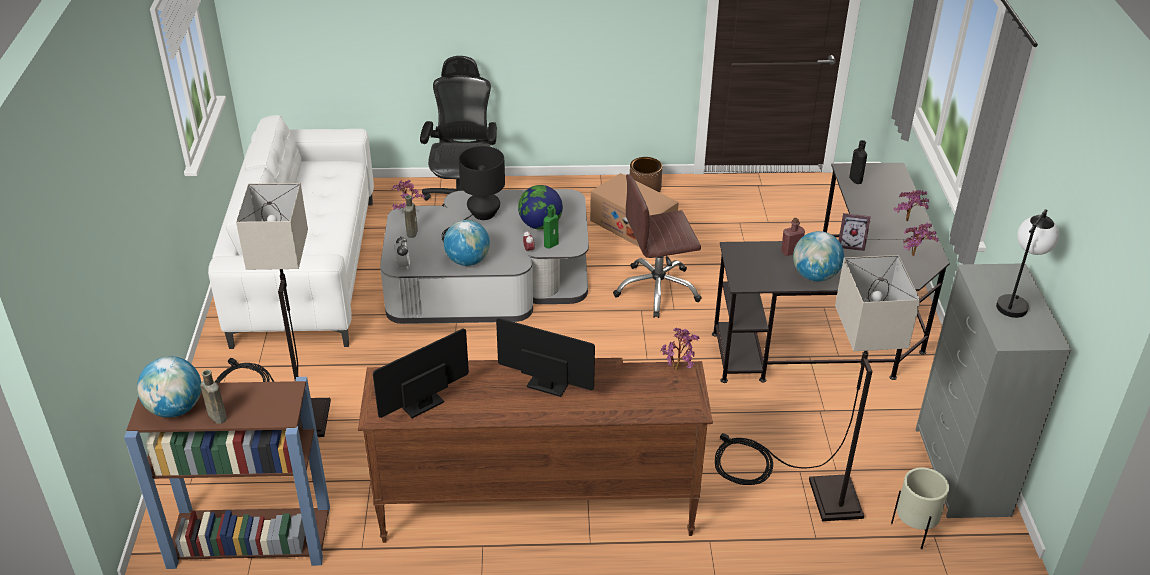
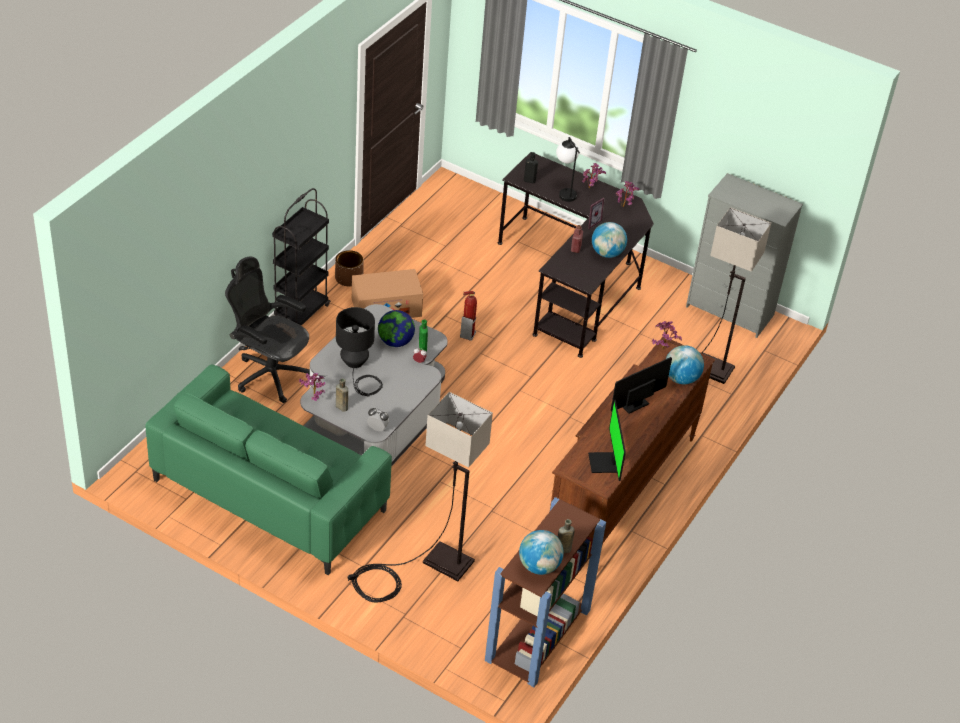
camera: 60 degrees left, 5 degrees up
white sofa [208,115,374,349] -> green sofa [145,364,392,575]
globe [444,220,490,266] -> globe moved to [666,345,704,384]
brown office chair [613,174,702,318] -> fire extinguisher [460,291,477,341]
beige planter [891,468,949,549] -> none
table lamp [996,209,1059,318] -> table lamp moved to [556,137,580,202]
none -> black cart [272,188,331,326]

